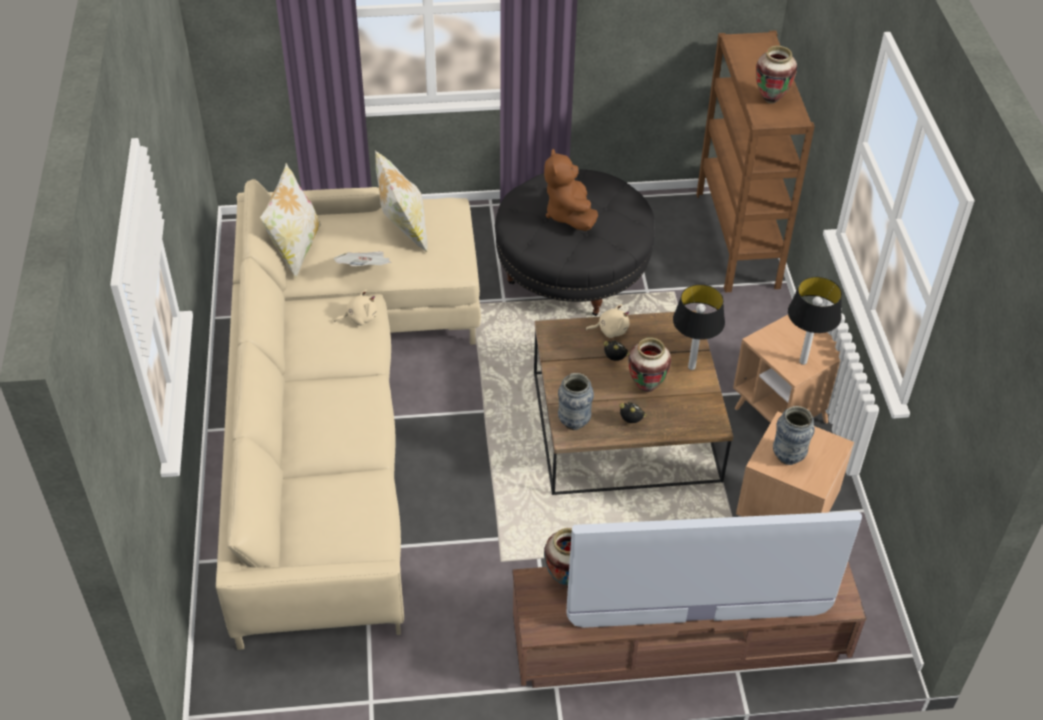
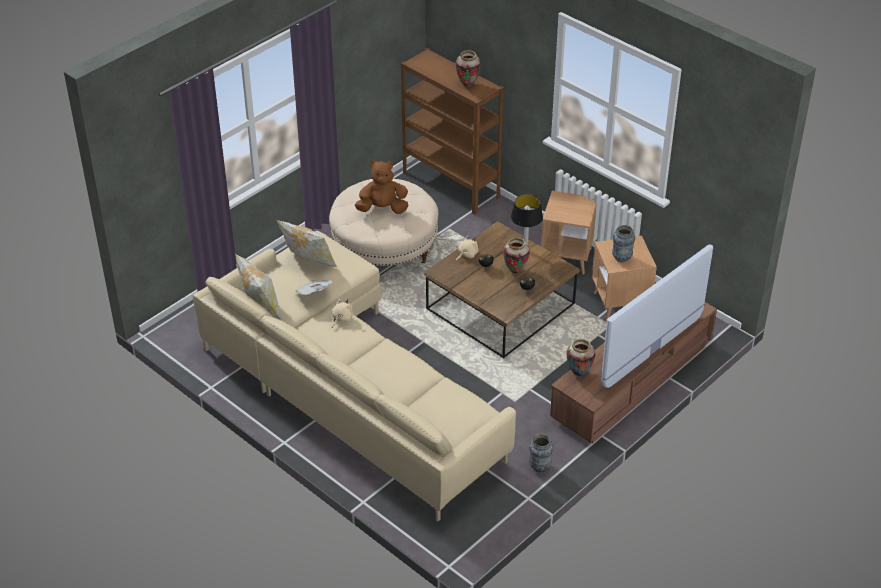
camera: 40 degrees left, 5 degrees down
black ottoman [495,169,655,316] -> beige ottoman [329,179,438,266]
brown plush toy [544,148,598,231] -> brown plush toy turned 135 degrees clockwise [355,160,408,214]
vase [558,373,594,430] -> vase moved to [529,434,553,472]
table lamp [788,277,842,365] -> none

